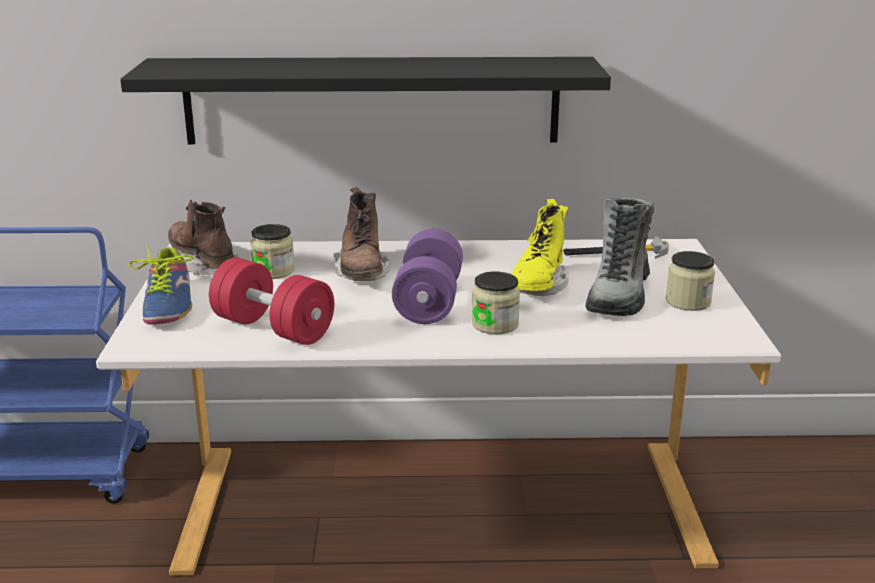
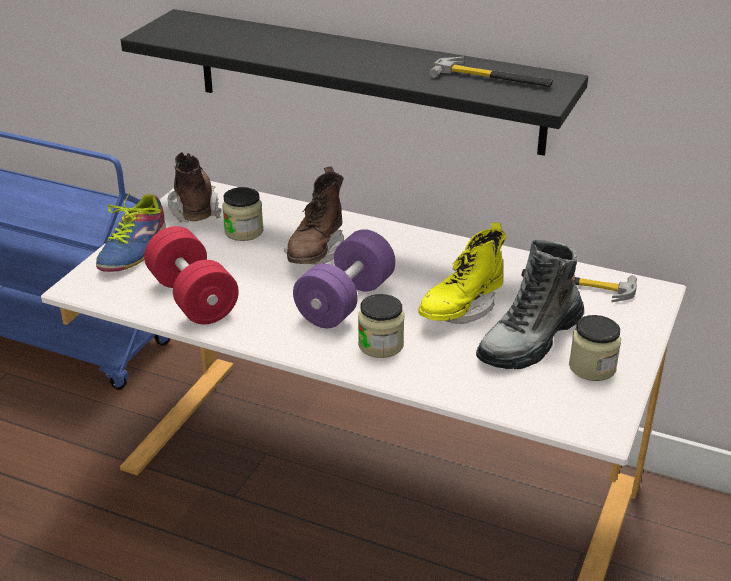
camera: 25 degrees right, 10 degrees up
none -> hammer [429,57,553,87]

